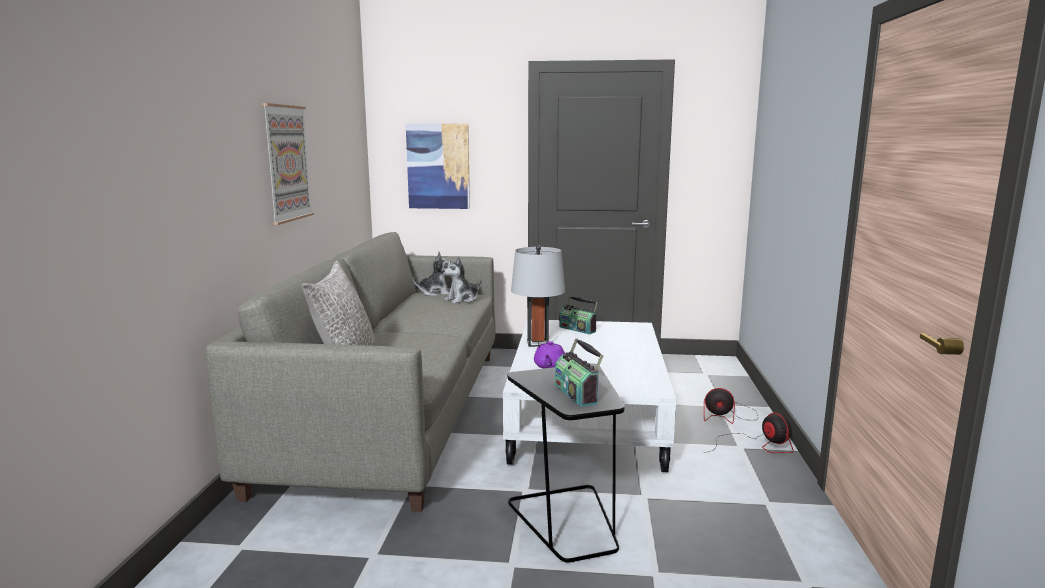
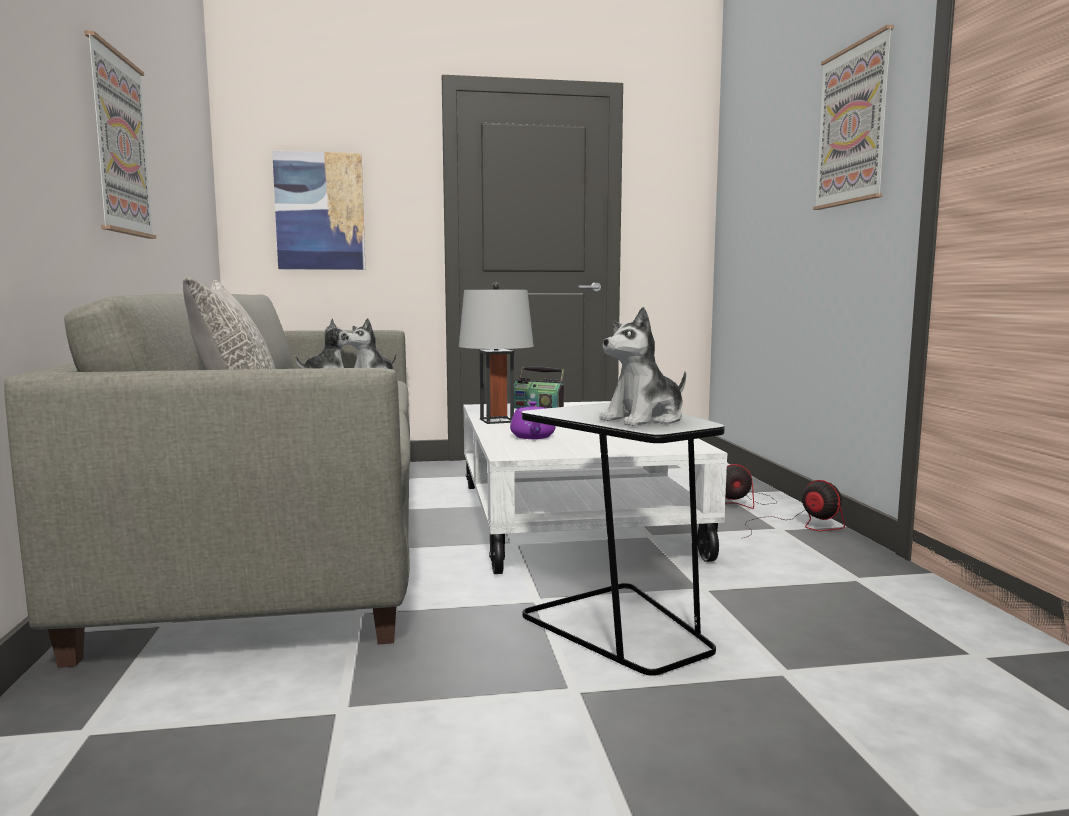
camera: 15 degrees left, 5 degrees down
radio [555,338,603,407] -> plush toy [599,307,686,426]
none -> picture [813,25,894,210]

